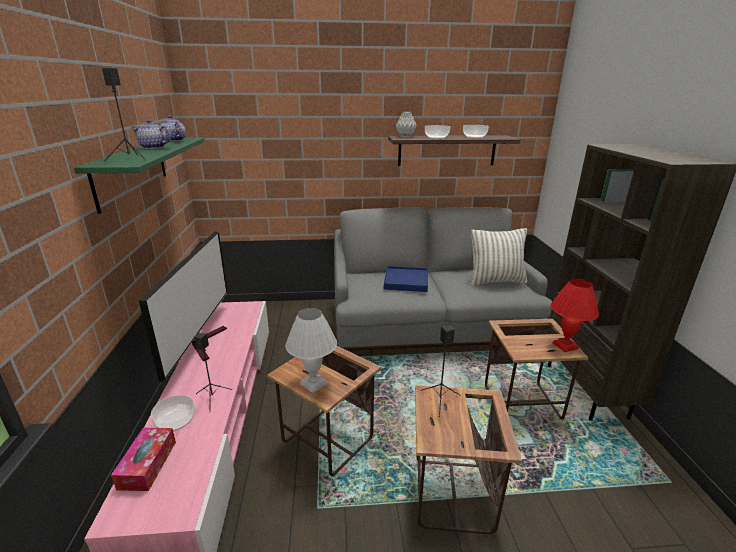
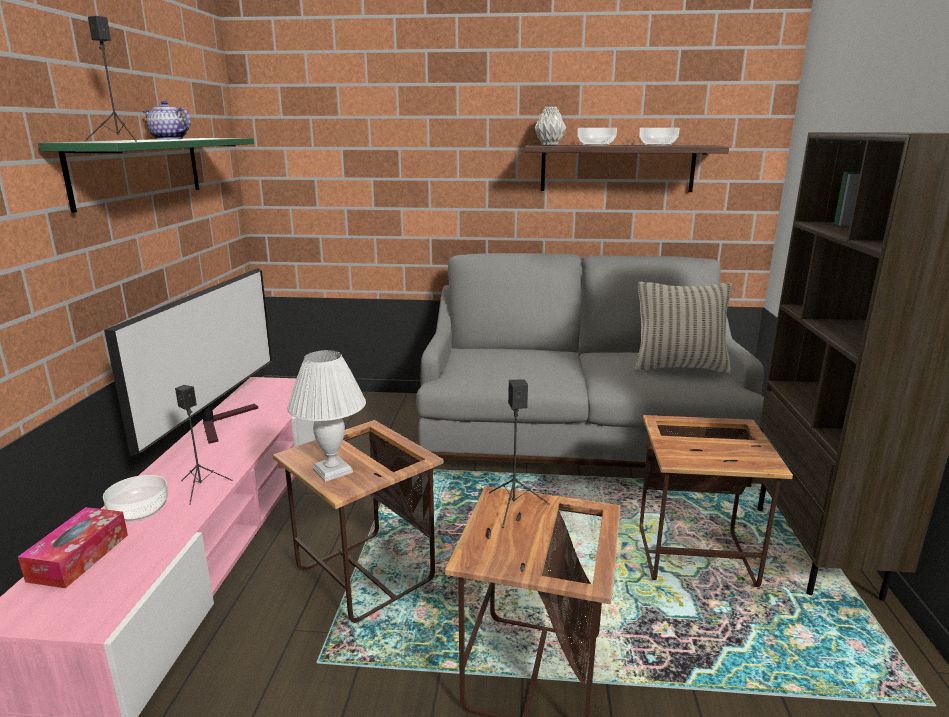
camera: 10 degrees right, 5 degrees down
teapot [159,116,186,142] -> none
blue tray [384,266,428,292] -> none
red table lamp [551,279,599,352] -> none

